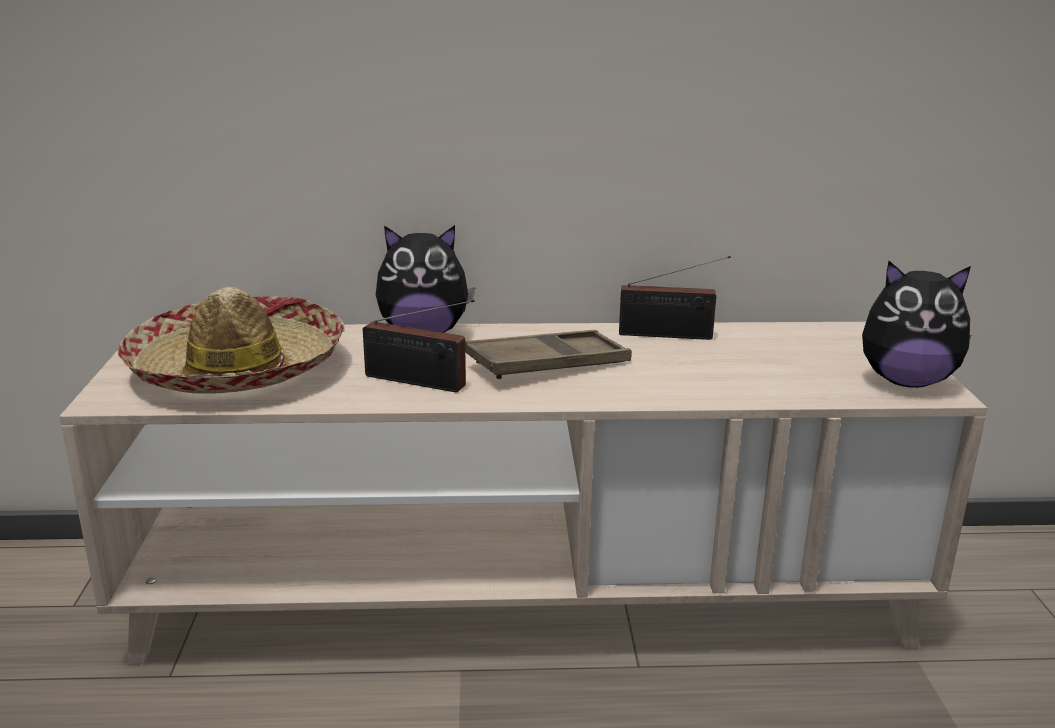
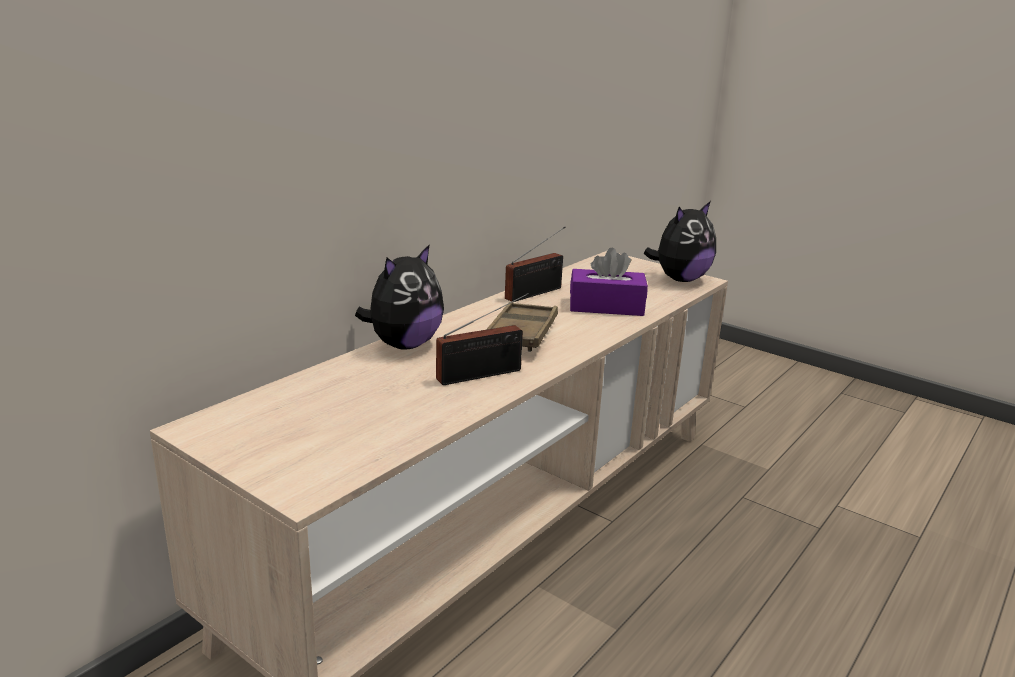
camera: 50 degrees left, 0 degrees up
hat [117,287,345,394] -> none
none -> purple tissue box [570,248,648,316]

